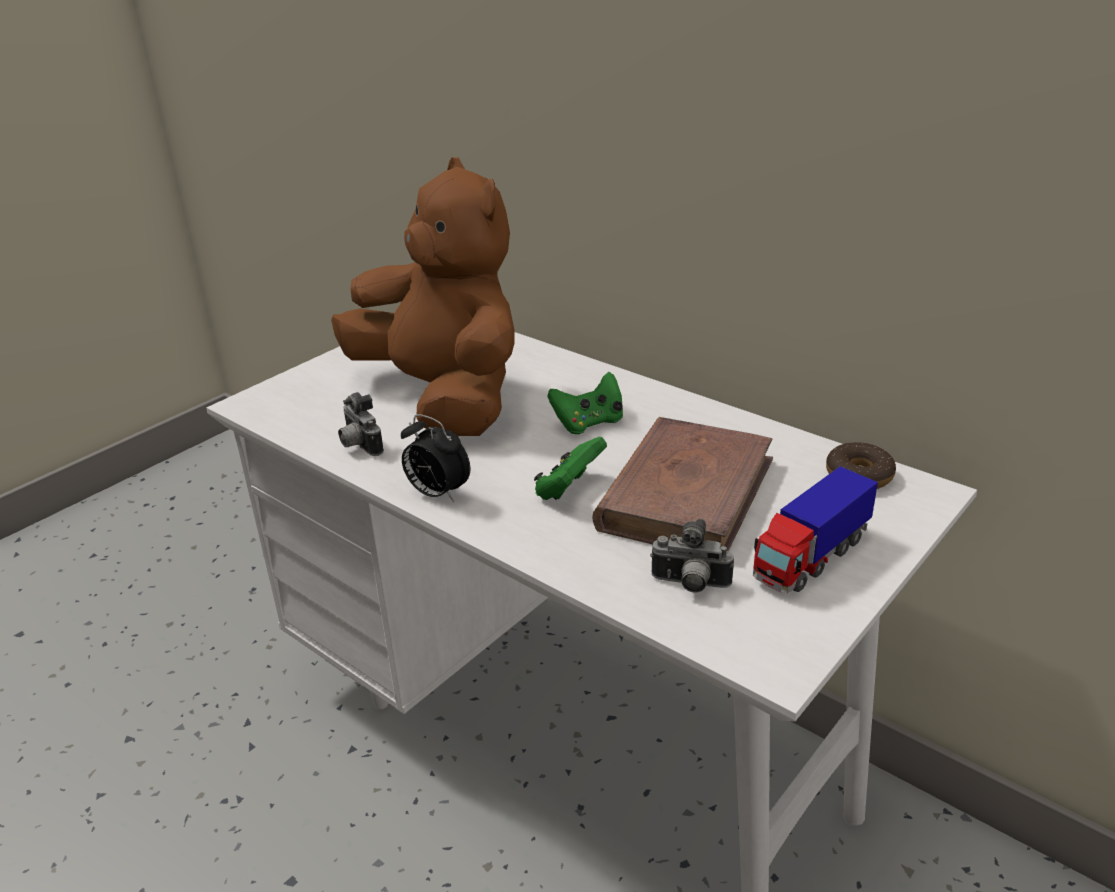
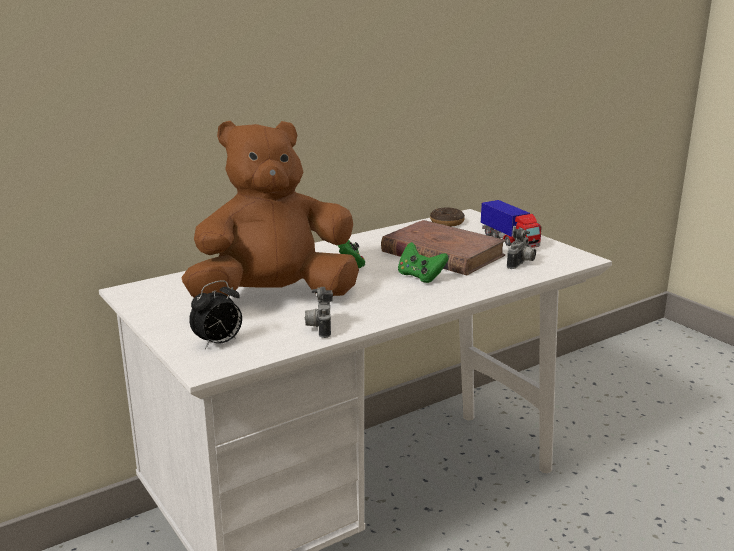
camera: 75 degrees left, 10 degrees down
camera [338,392,384,456] -> camera turned 105 degrees clockwise [305,287,333,338]
alarm clock [401,414,470,502] -> alarm clock moved to [189,280,242,349]

